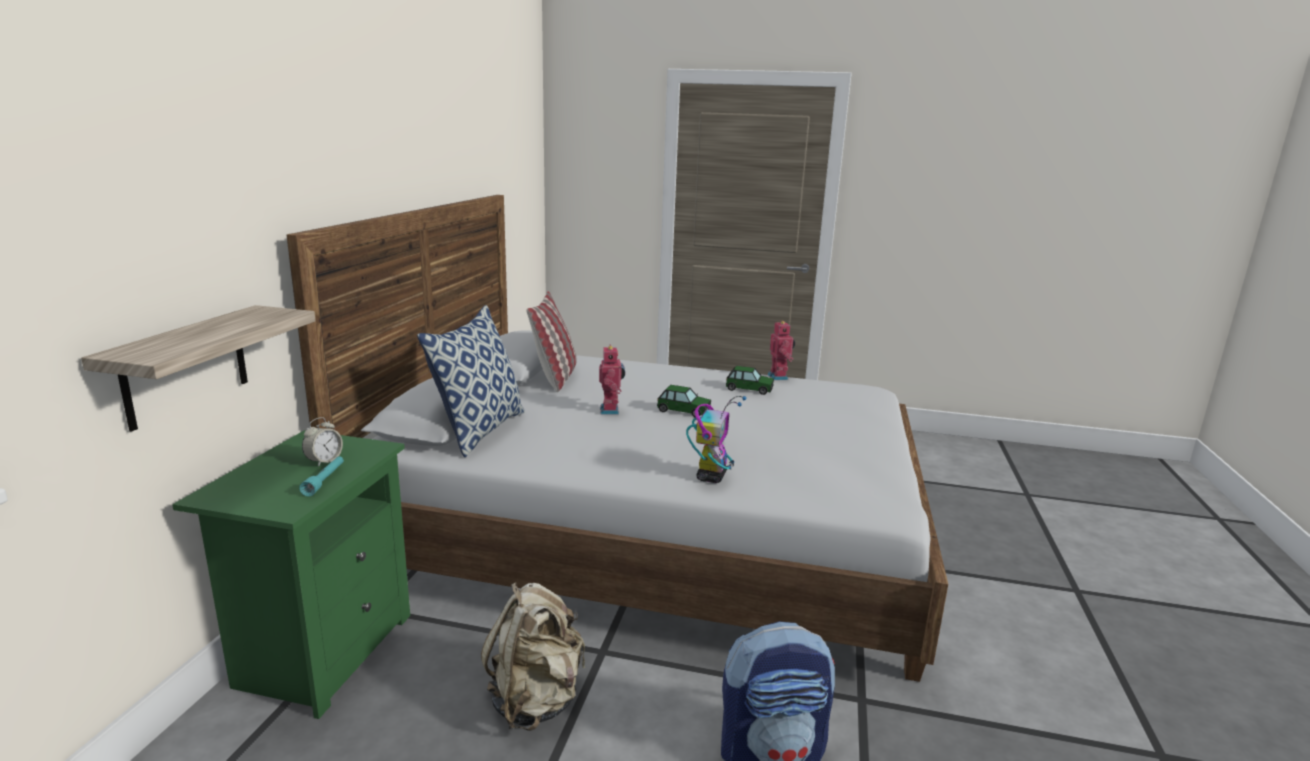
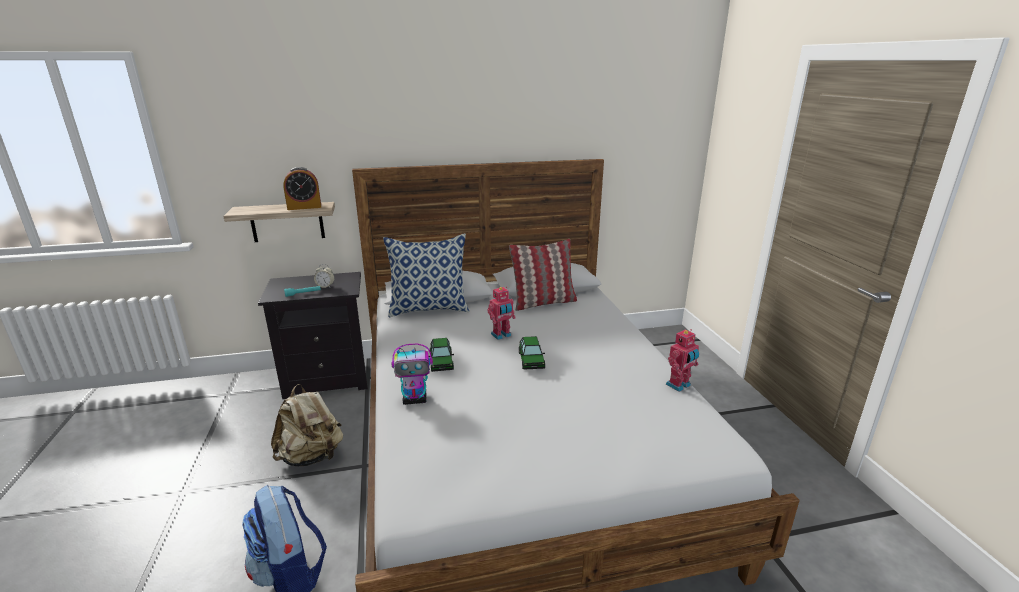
camera: 65 degrees right, 5 degrees up
green nightstand [172,430,410,719] -> black nightstand [258,272,368,399]
toy car [726,366,774,395] -> toy car moved to [429,338,454,372]
none -> alarm clock [283,167,321,210]

